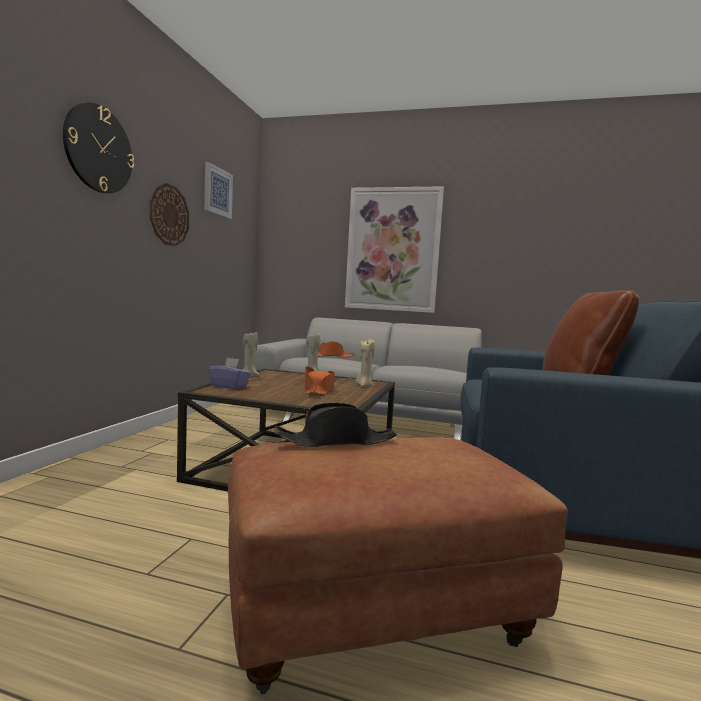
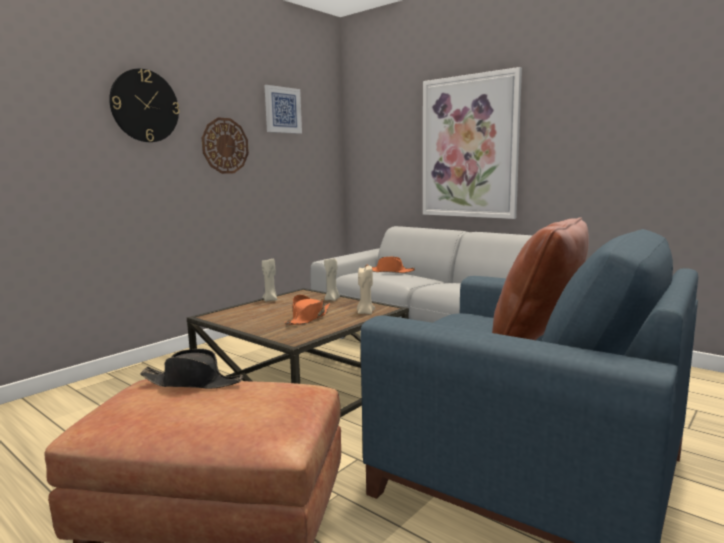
camera: 25 degrees right, 5 degrees up
purple tissue box [208,358,251,389] -> none

